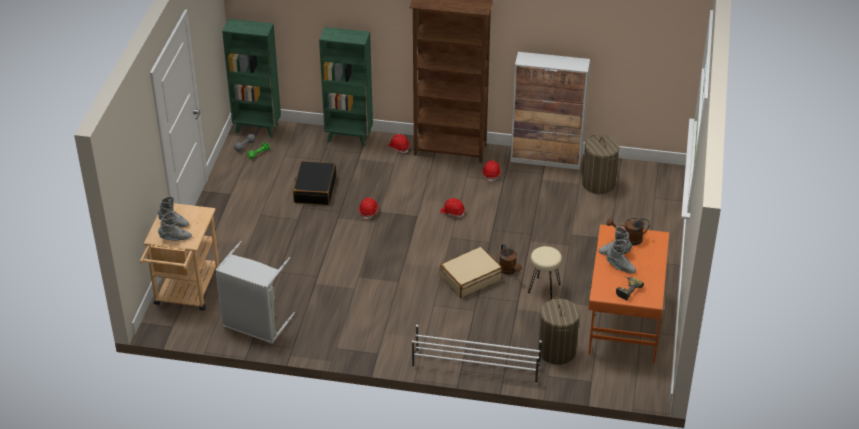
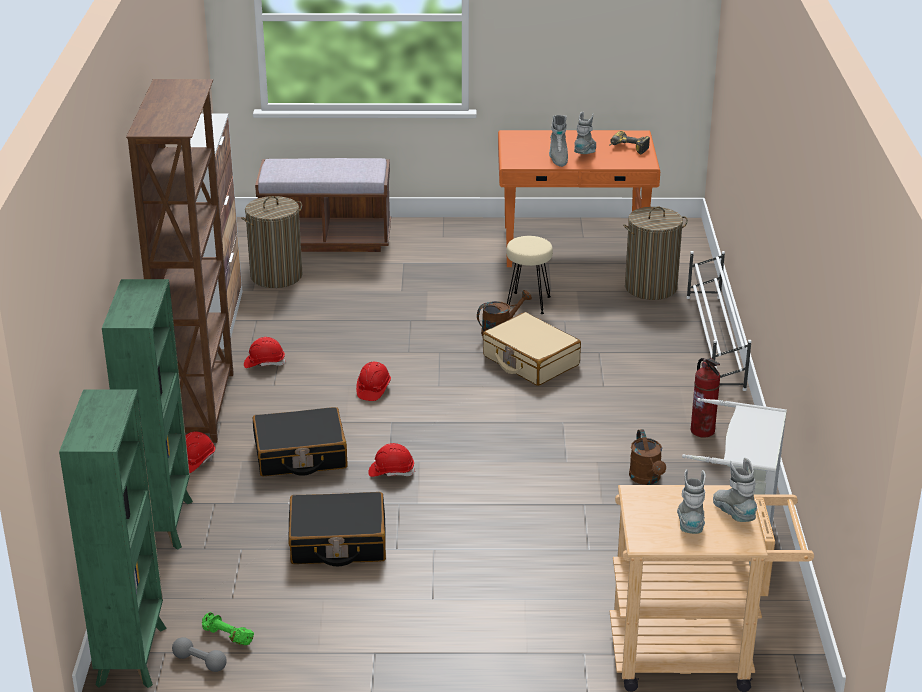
camera: 100 degrees left, 10 degrees down
brown watering can [607,218,649,245] -> brown watering can moved to [629,429,666,485]
none -> black suitcase [253,407,348,476]
none -> brown bench [255,158,391,252]
none -> fire extinguisher [691,358,720,438]

